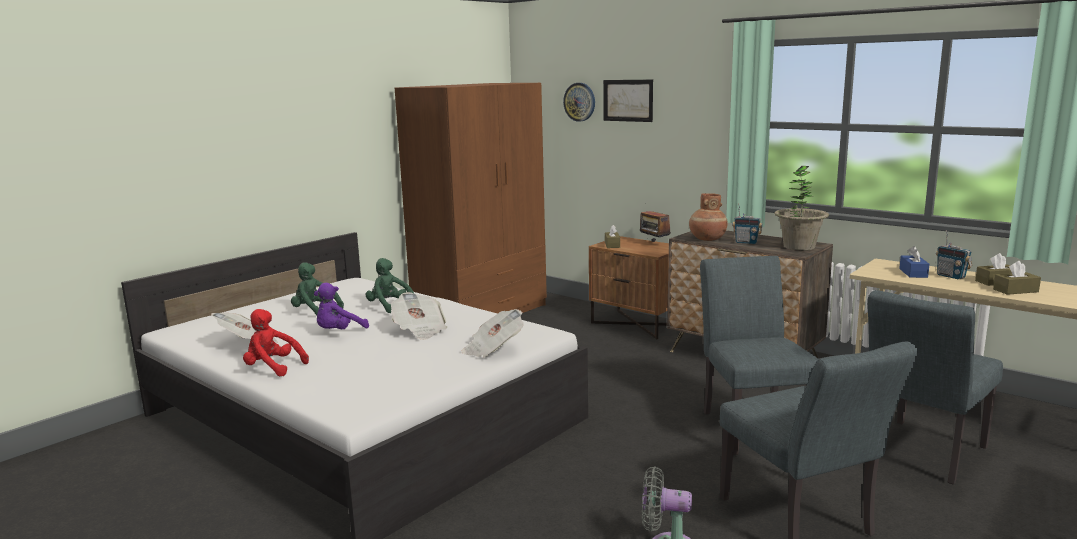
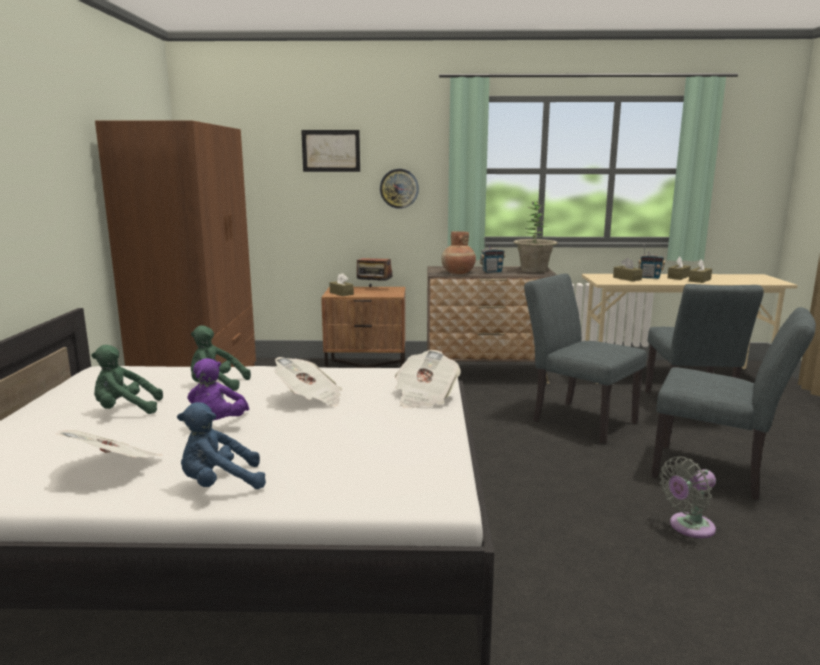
camera: 40 degrees left, 0 degrees up
red plush toy [243,309,309,376] -> blue plush toy [177,402,266,489]
wall clock [563,83,595,122] -> wall clock moved to [380,169,419,209]
blue tissue box [899,246,930,278] -> brown tissue box [613,258,643,281]

